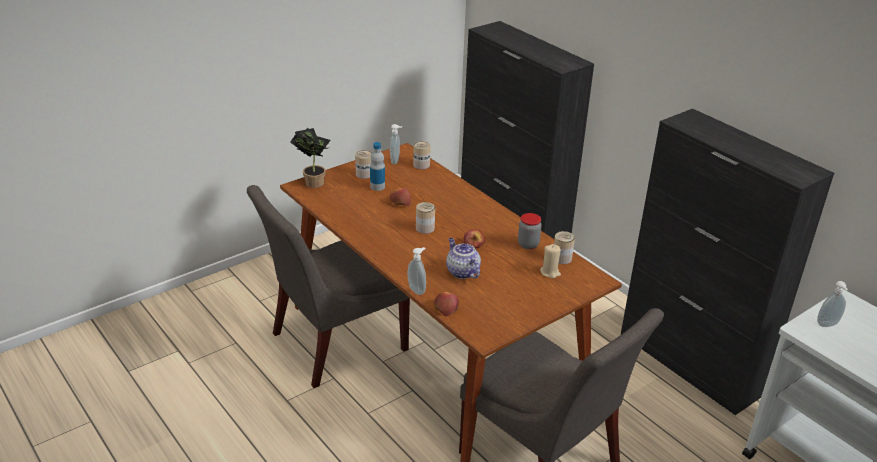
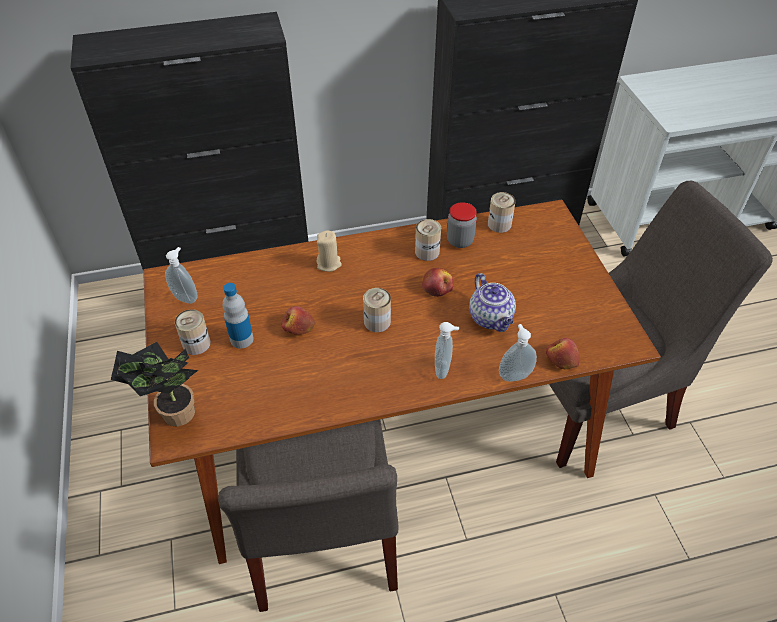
camera: 65 degrees left, 15 degrees up
can [413,141,431,169] -> can moved to [415,219,441,261]
teapot [446,238,481,279] -> teapot turned 105 degrees counterclockwise [469,273,516,332]
beige candle [540,244,561,278] -> beige candle moved to [317,230,342,272]
soap dispenser [817,281,848,327] -> soap dispenser moved to [435,322,459,379]

